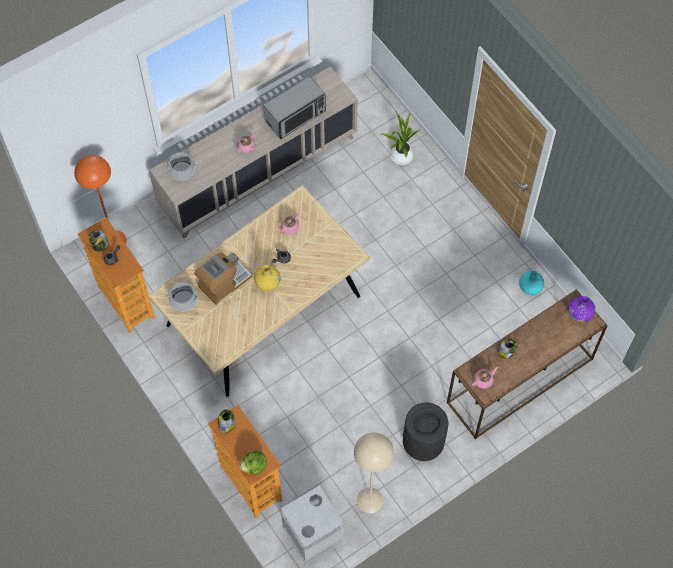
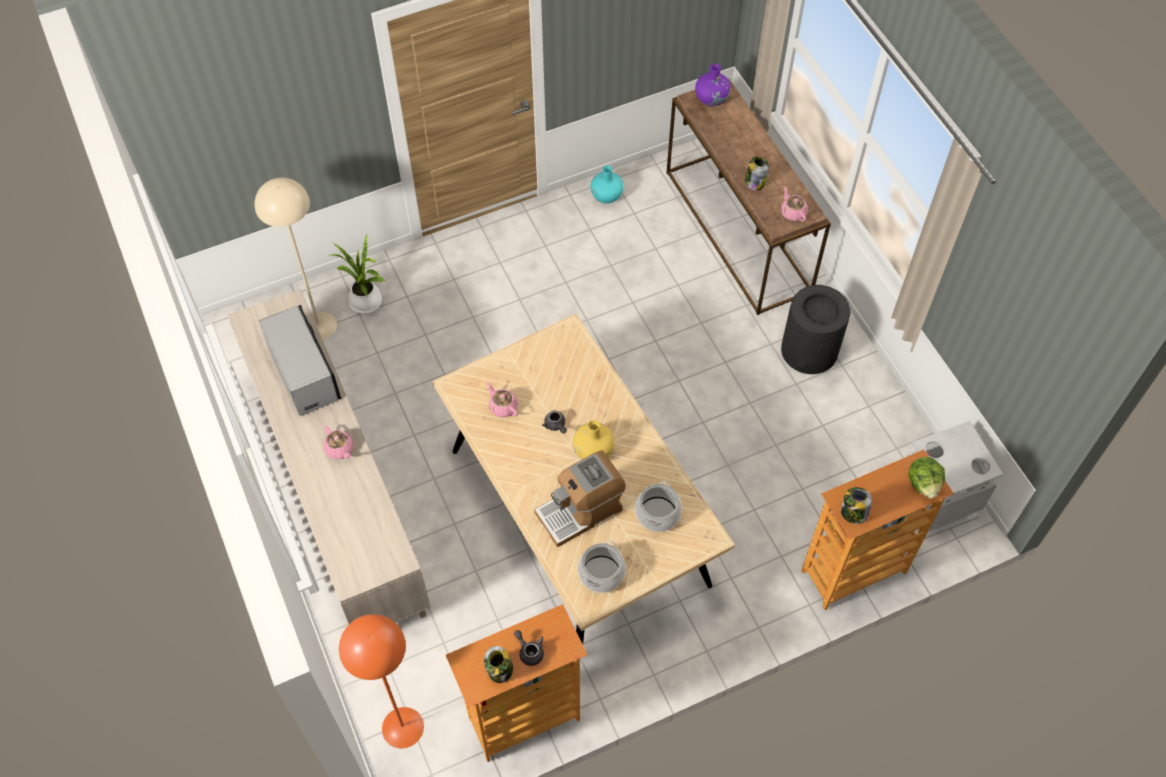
camera: 80 degrees left, 5 degrees down
cooking pot [165,152,196,181] -> cooking pot moved to [635,481,682,532]
coffee machine [194,252,252,305] -> coffee machine turned 90 degrees counterclockwise [534,450,626,547]
beige floor lamp [354,432,394,513] -> beige floor lamp moved to [255,178,337,340]

